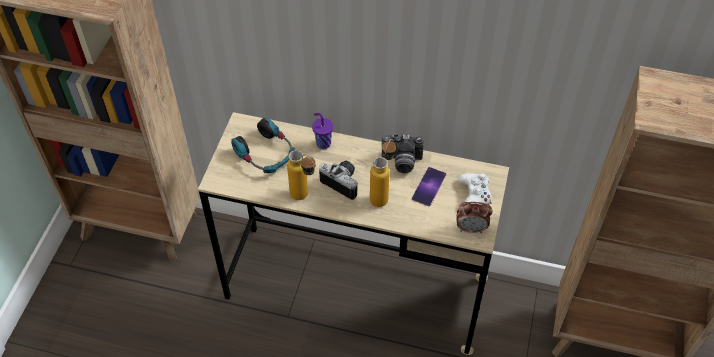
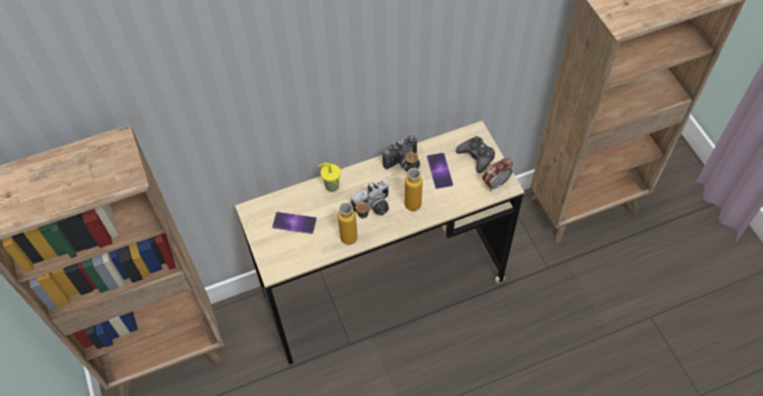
camera: 35 degrees left, 5 degrees up
headphones [231,118,295,173] -> phone [272,212,317,234]
purple cup [312,113,333,149] -> yellow cup [318,163,341,192]
camera [319,161,358,200] -> camera turned 150 degrees clockwise [351,180,389,215]
white game controller [458,173,492,205] -> black game controller [456,136,495,173]

